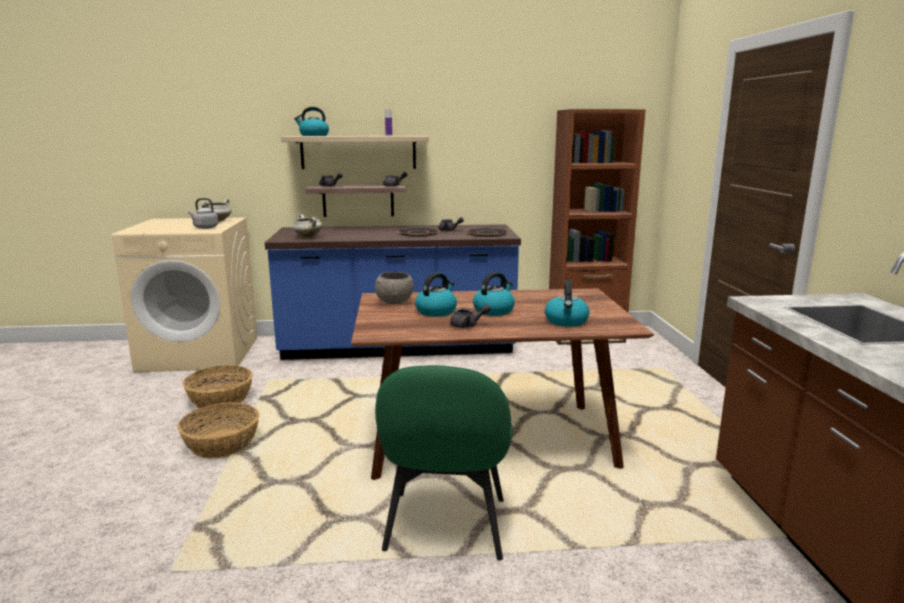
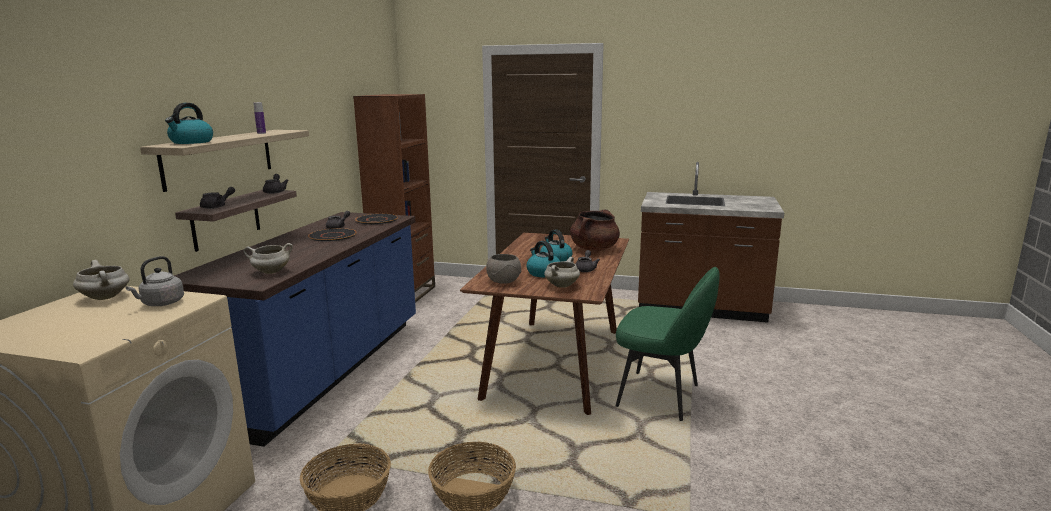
camera: 70 degrees left, 0 degrees up
kettle [545,280,590,327] -> brown cooking pot [570,210,620,251]
none -> white cooking pot [544,257,580,288]

